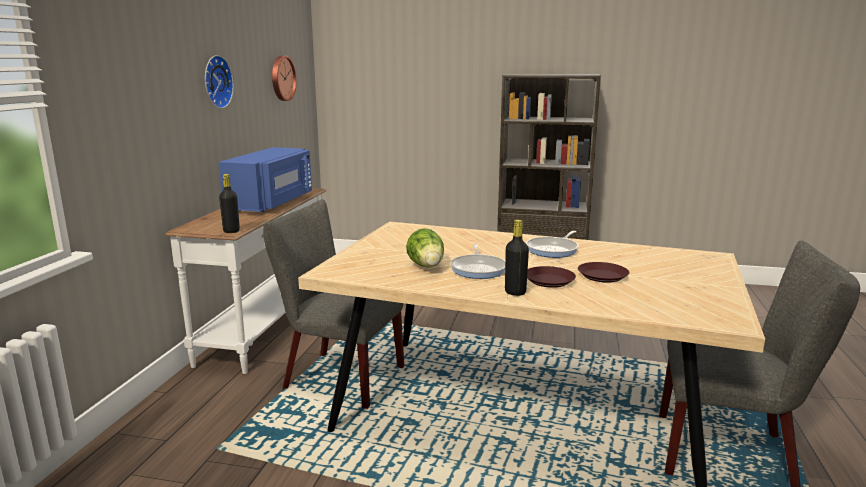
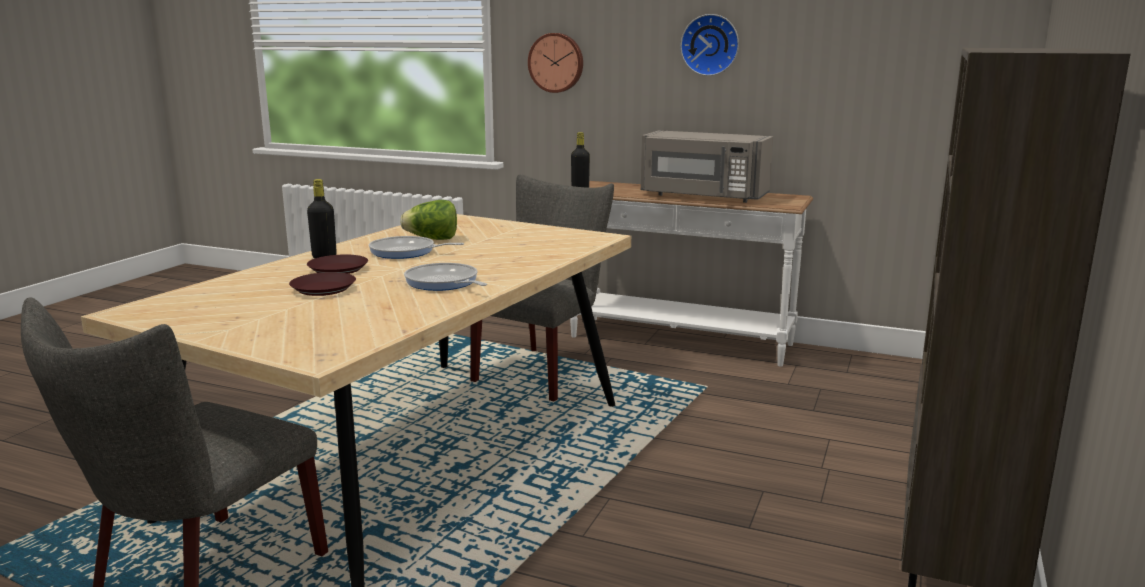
camera: 100 degrees right, 0 degrees up
blue microwave [218,147,312,212] -> grey microwave [641,131,773,203]
wall clock [272,56,297,101] -> wall clock moved to [528,33,583,93]

